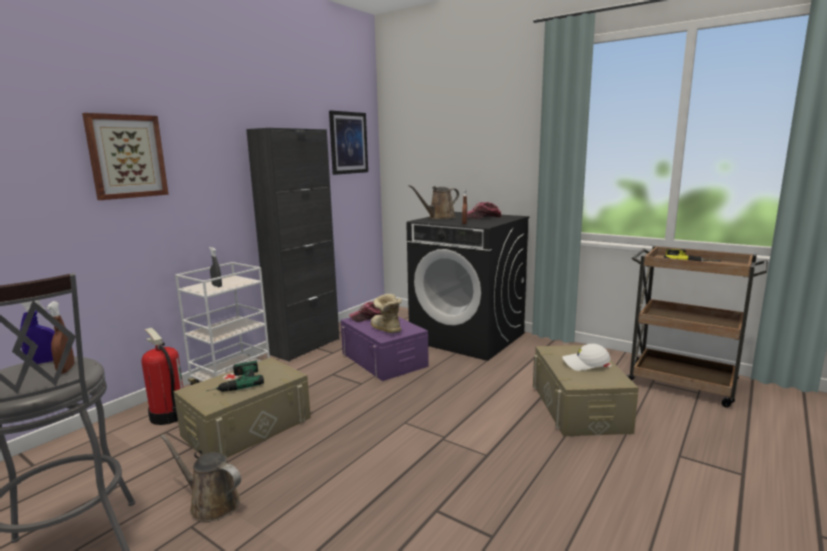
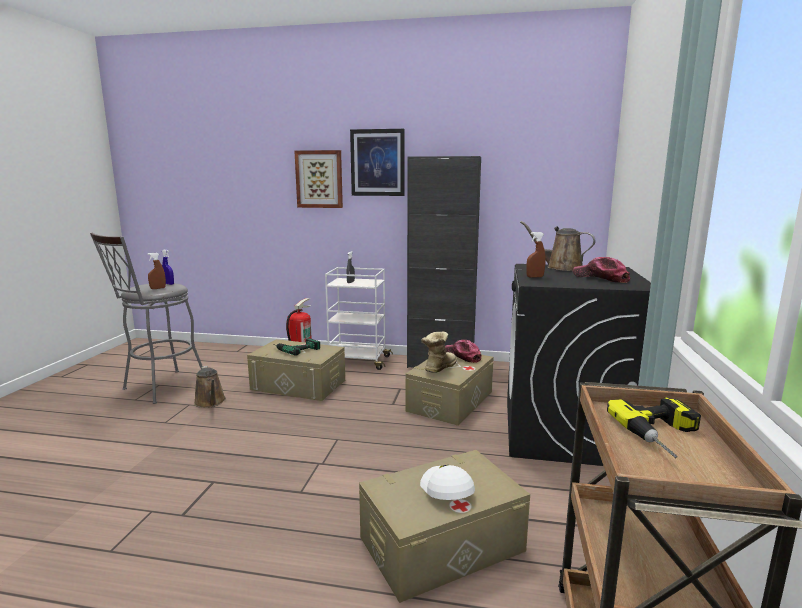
camera: 65 degrees right, 0 degrees up
brown watering can [160,434,241,522] -> brown watering can turned 150 degrees clockwise [194,366,226,408]
picture [329,111,368,175] -> picture moved to [350,129,405,196]
purple storage box [341,317,429,381] -> beige storage box [405,355,494,426]

